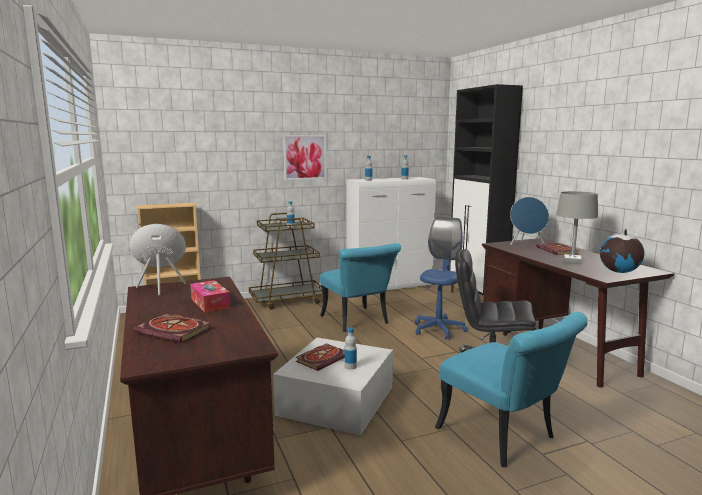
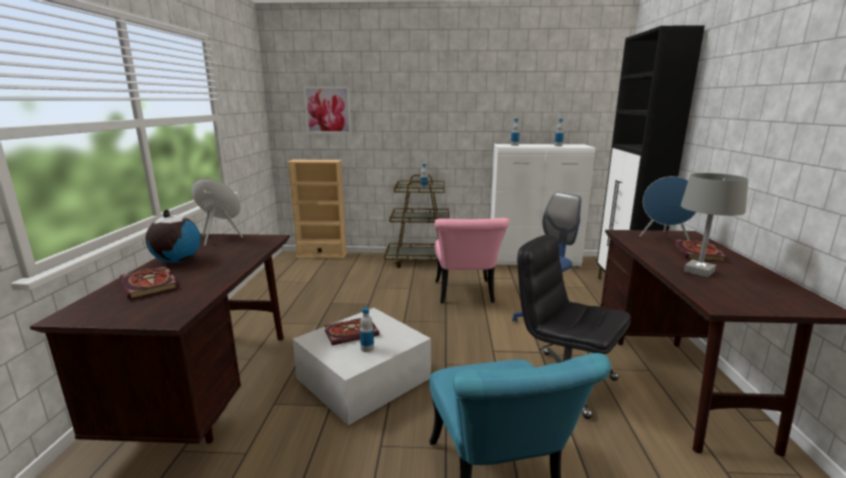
camera: 25 degrees right, 5 degrees up
tissue box [190,280,230,312] -> none
picture [283,135,327,180] -> picture moved to [303,87,351,134]
turquoise chair [320,243,401,332] -> pink chair [435,218,510,304]
globe [600,229,645,273] -> globe moved to [145,210,201,263]

